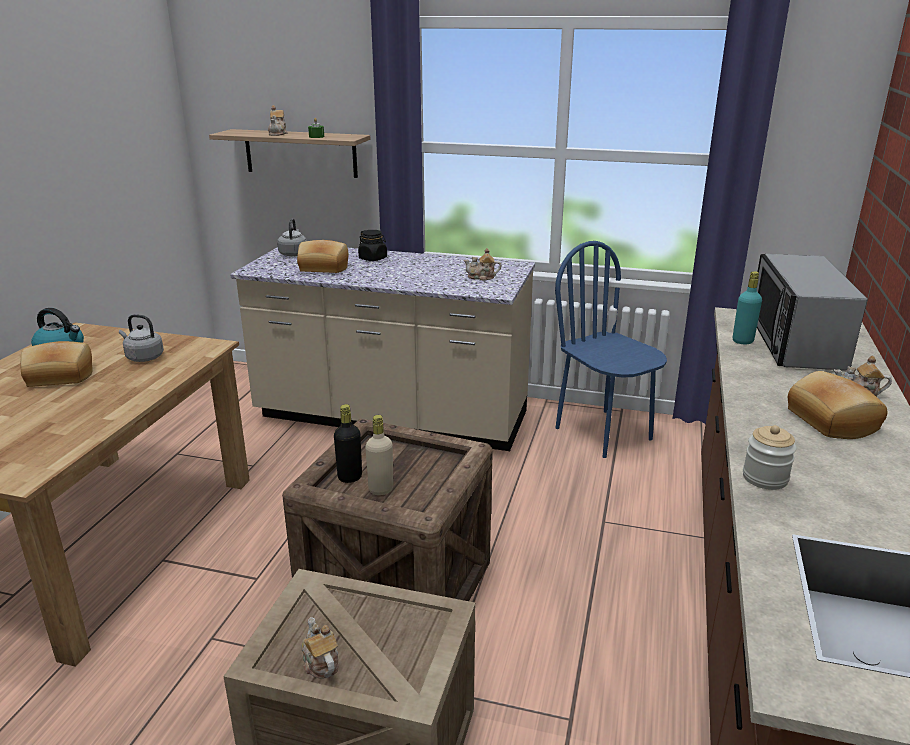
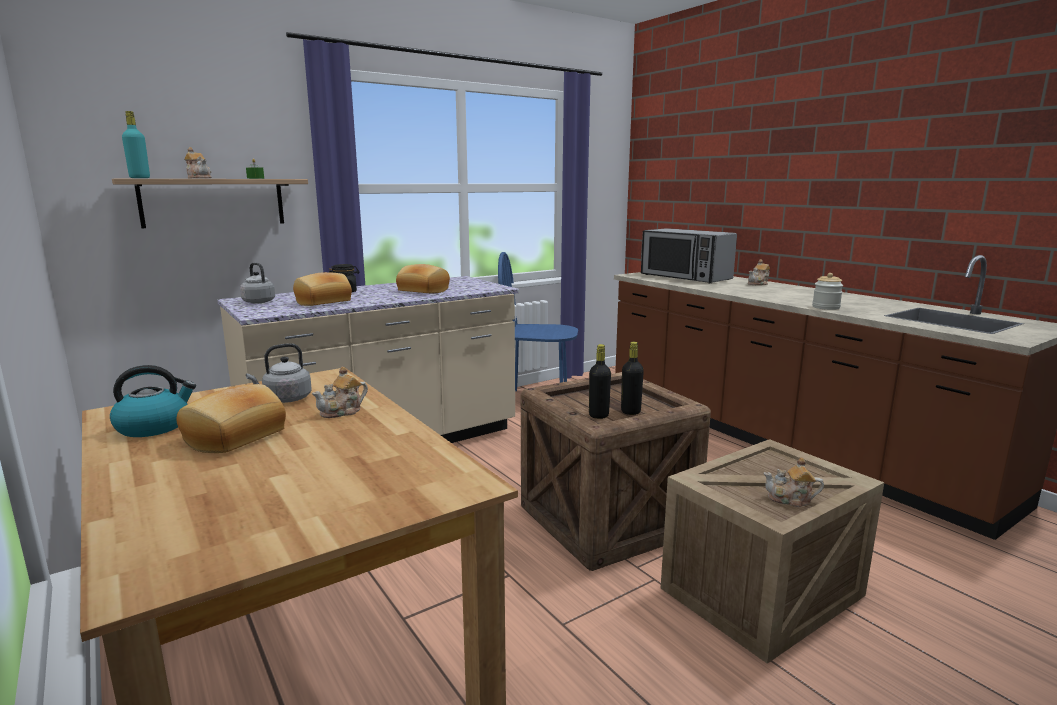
camera: 50 degrees left, 10 degrees down
beige bottle [365,415,393,495] -> black bottle [621,342,644,415]
teapot [464,248,501,281] -> teapot moved to [312,367,368,418]
turquoise bottle [733,271,762,344] -> turquoise bottle moved to [122,111,150,178]
bread [788,371,887,439] -> bread moved to [396,264,450,293]

